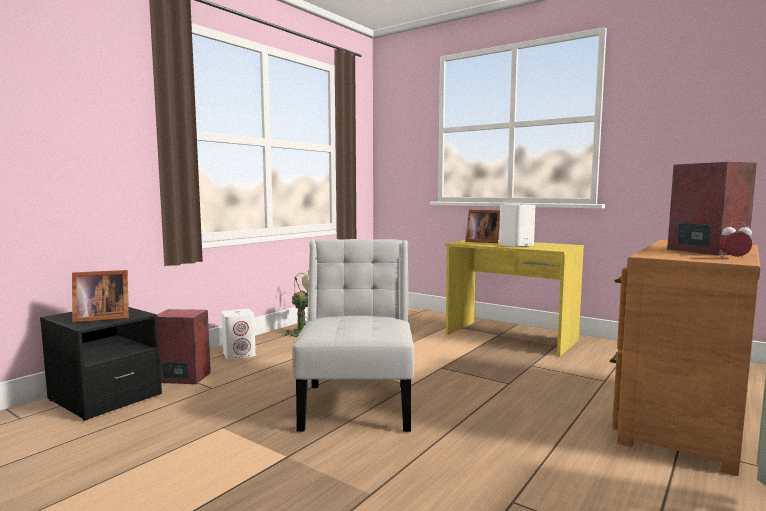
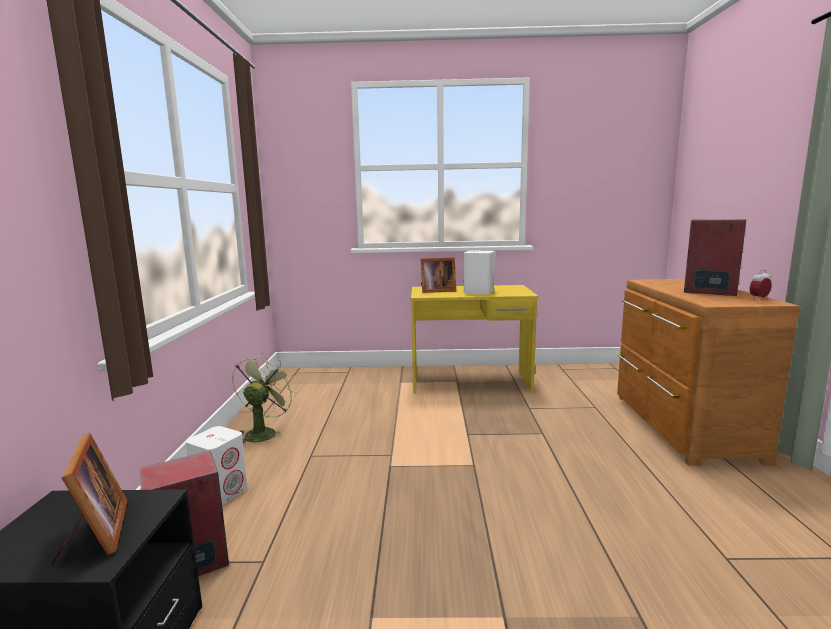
camera: 35 degrees left, 5 degrees up
picture frame [72,270,129,322] -> picture frame turned 60 degrees counterclockwise [51,433,127,565]
white chair [293,239,414,432] -> none

